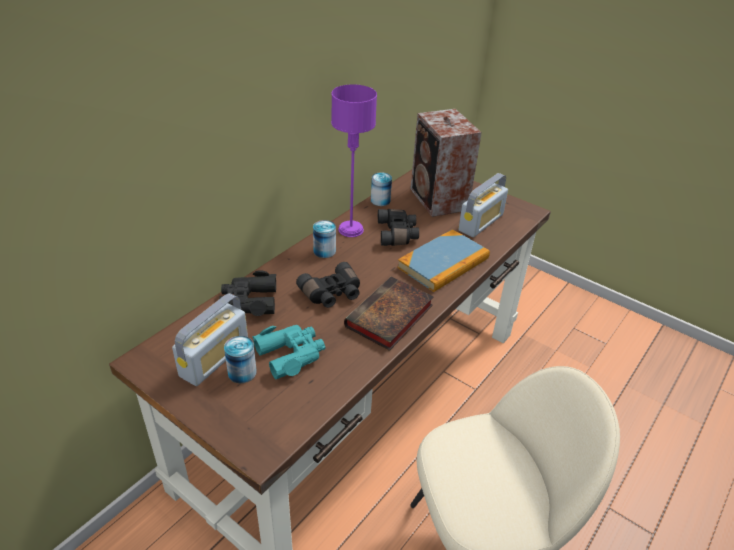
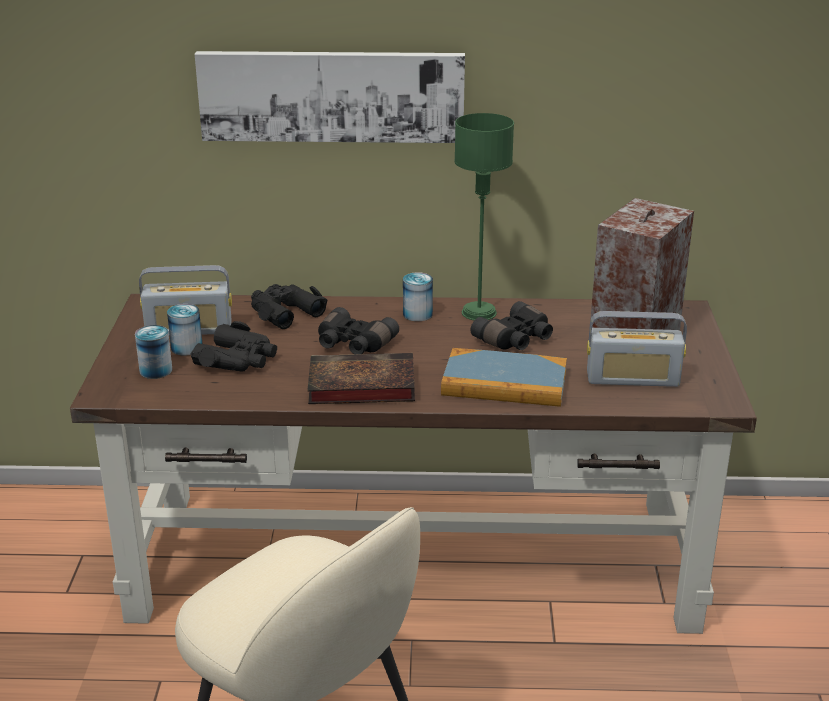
camera: 55 degrees right, 10 degrees down
turquoise binoculars [253,325,325,380] -> black binoculars [190,321,277,371]
purple table lamp [331,84,377,237] -> green table lamp [454,113,514,320]
can [371,172,392,206] -> can moved to [135,325,172,379]
none -> picture [195,51,465,143]

